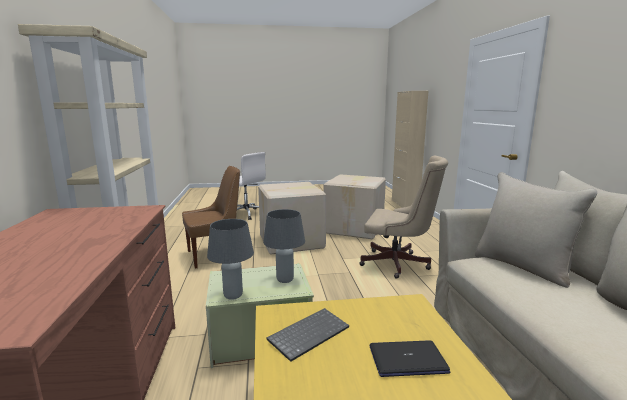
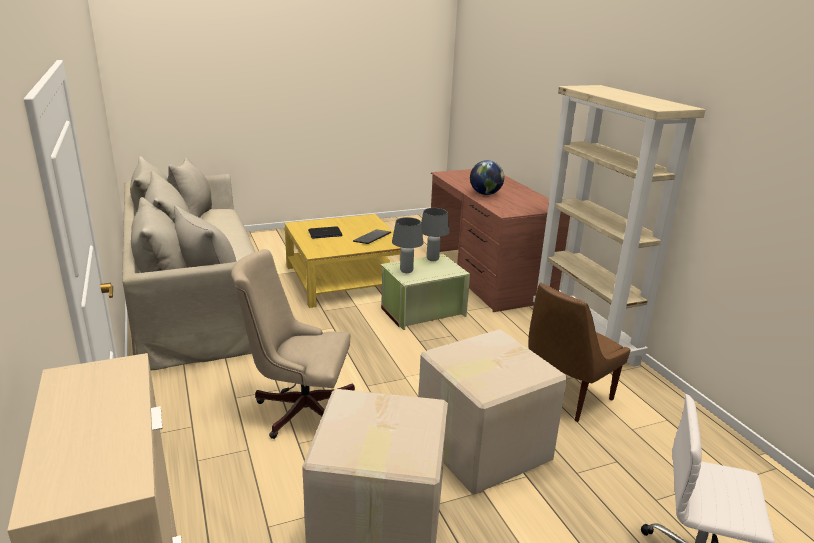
camera: 165 degrees right, 10 degrees up
none -> globe [470,160,504,195]

